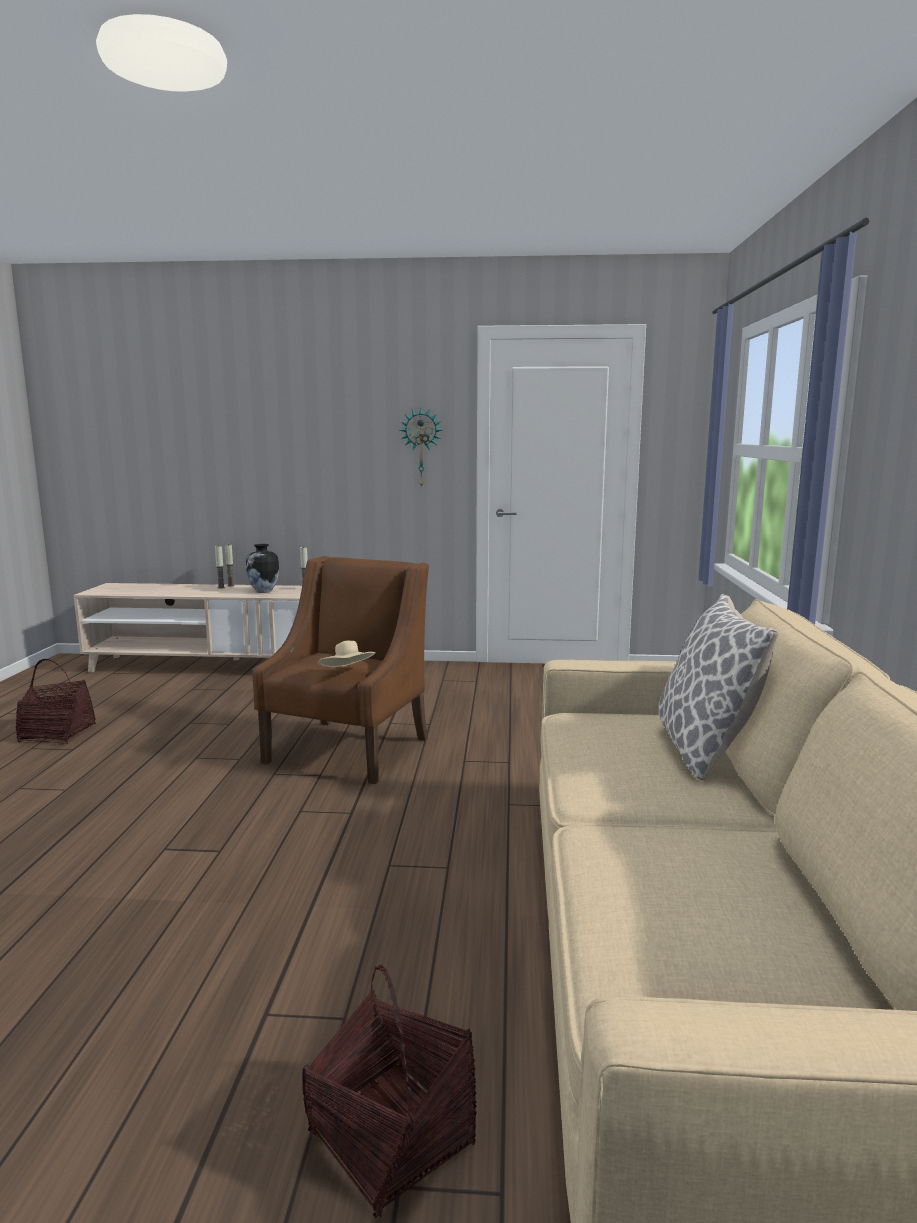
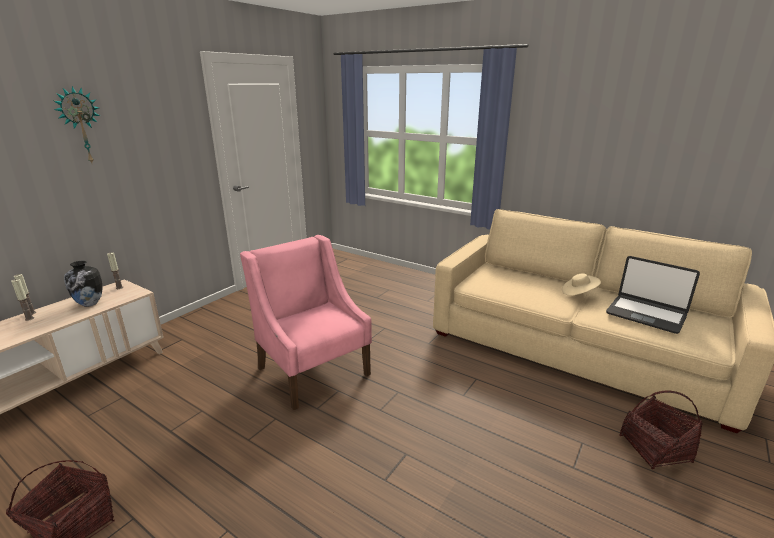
camera: 60 degrees left, 10 degrees up
brown armchair [252,556,429,784] -> pink armchair [240,235,372,410]
beige hat [318,641,376,667] -> beige hat moved to [562,273,601,296]
wall clock [400,408,442,488] -> wall clock moved to [54,86,100,163]
pillow [658,594,779,781] -> none
none -> laptop [606,256,700,334]

